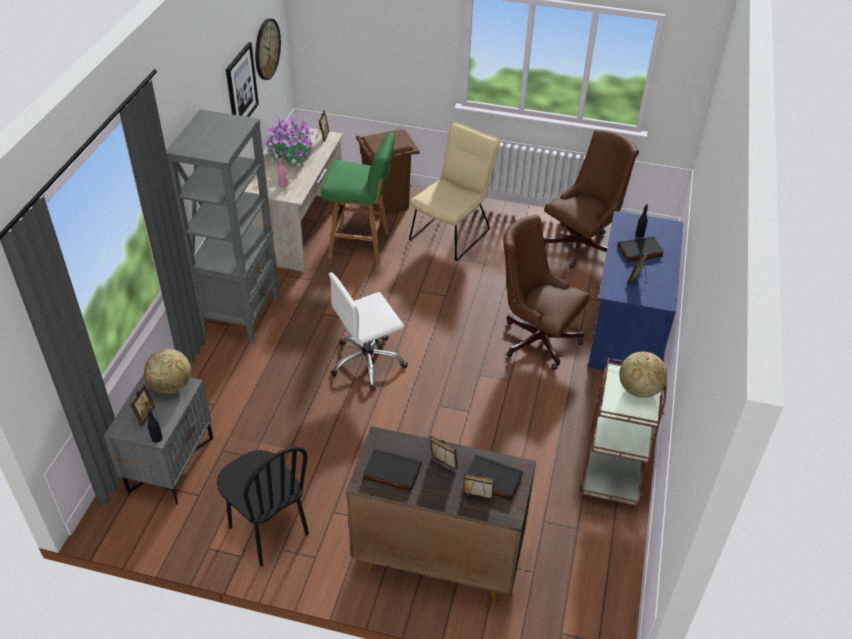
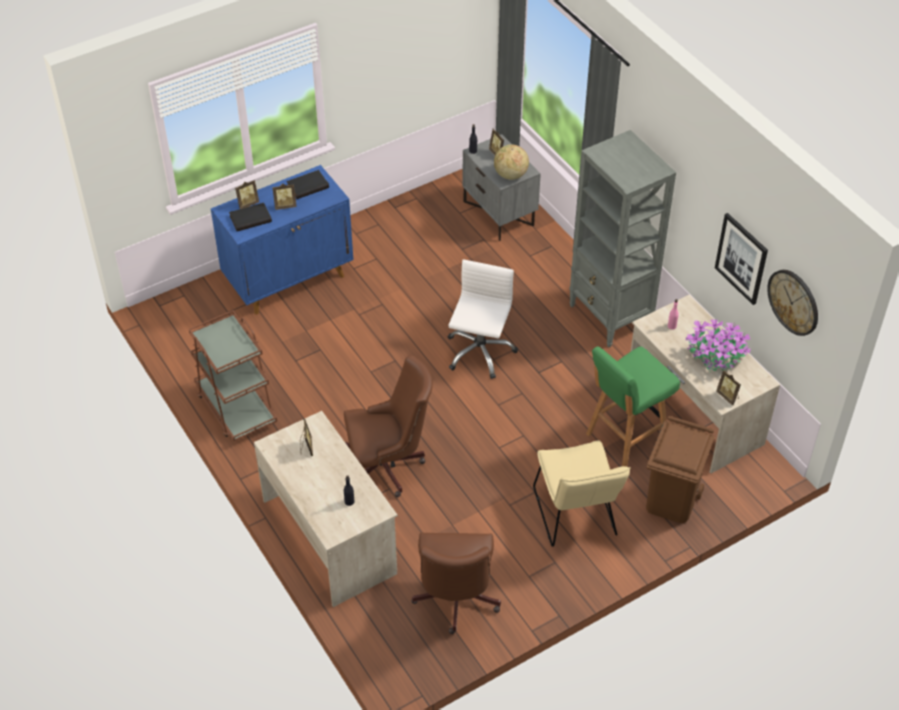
camera: 135 degrees right, 5 degrees up
black chair [217,446,309,567] -> none
brown cabinet [346,426,536,604] -> blue cabinet [211,165,353,315]
blue desk [588,211,684,370] -> beige desk [254,411,398,607]
black book [618,236,664,262] -> none
globe [619,352,667,398] -> none

